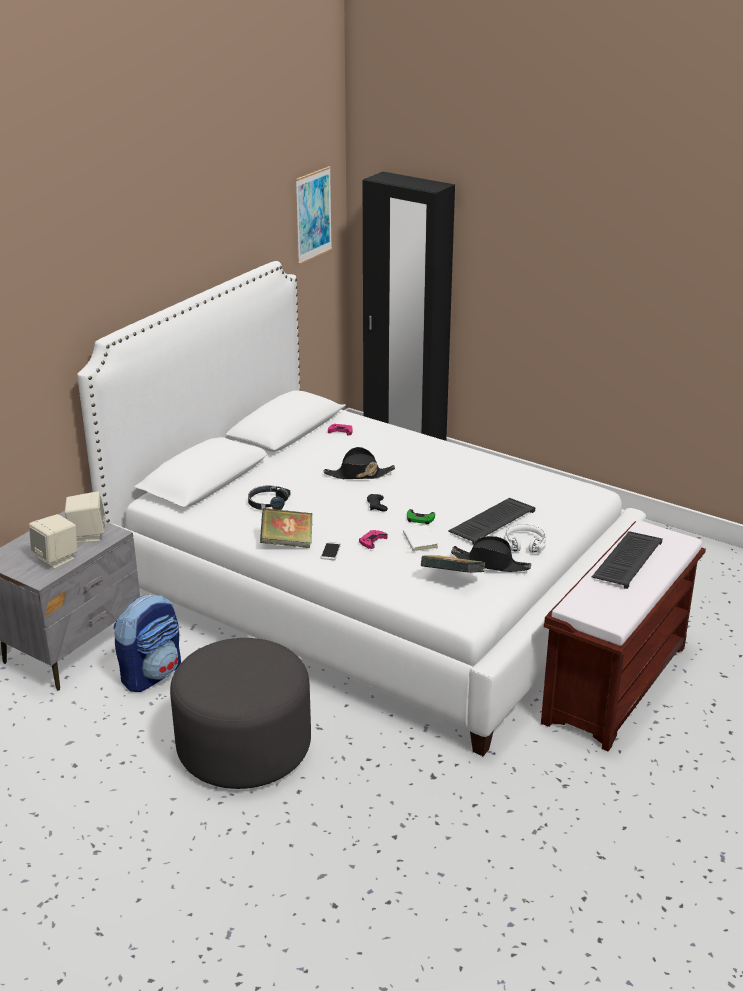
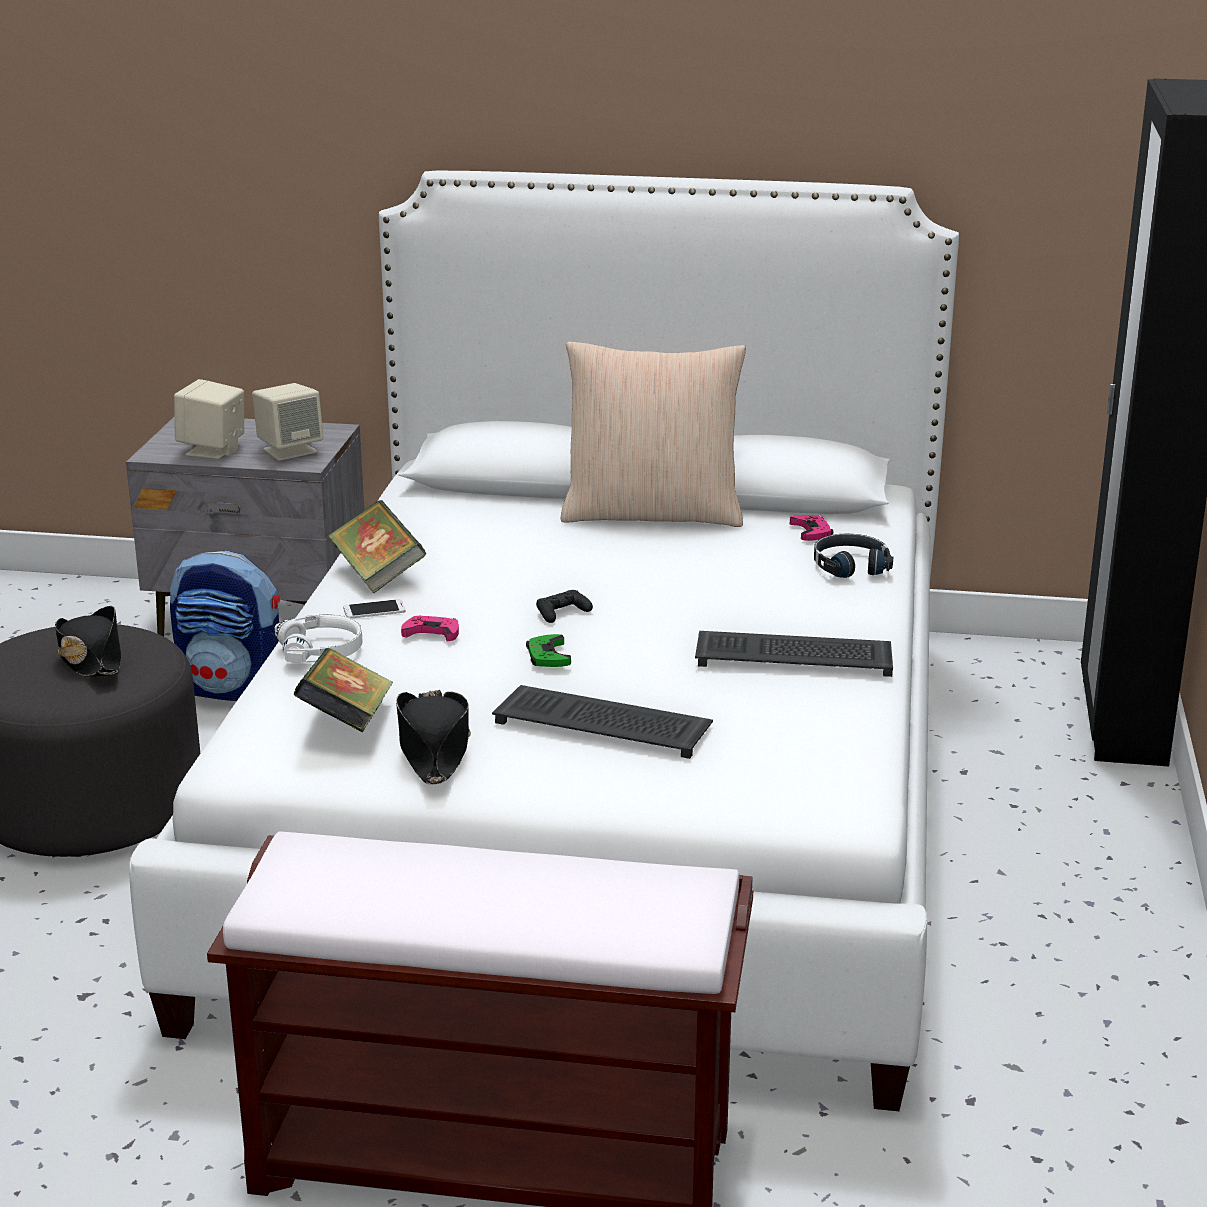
camera: 65 degrees right, 5 degrees down
black headphones [248,486,290,510] -> black headphones moved to [814,534,894,578]
picture [295,166,332,265] -> none
black hat [324,447,395,479] -> black hat moved to [55,606,121,677]
white book [403,525,438,552] -> none
white headphones [505,524,546,553] -> white headphones moved to [275,614,363,663]
keyboard [592,531,663,589] -> keyboard moved to [695,631,893,677]
none -> beige pillow [561,341,746,527]

